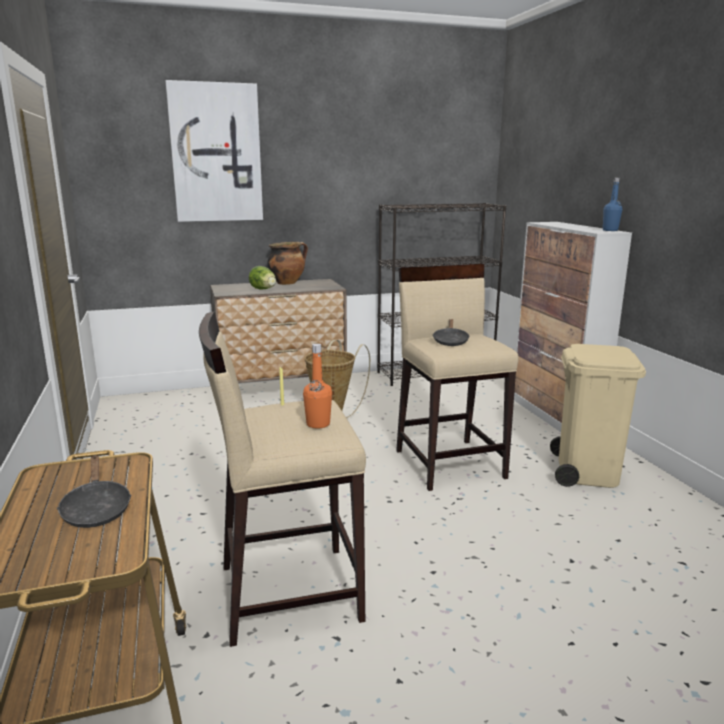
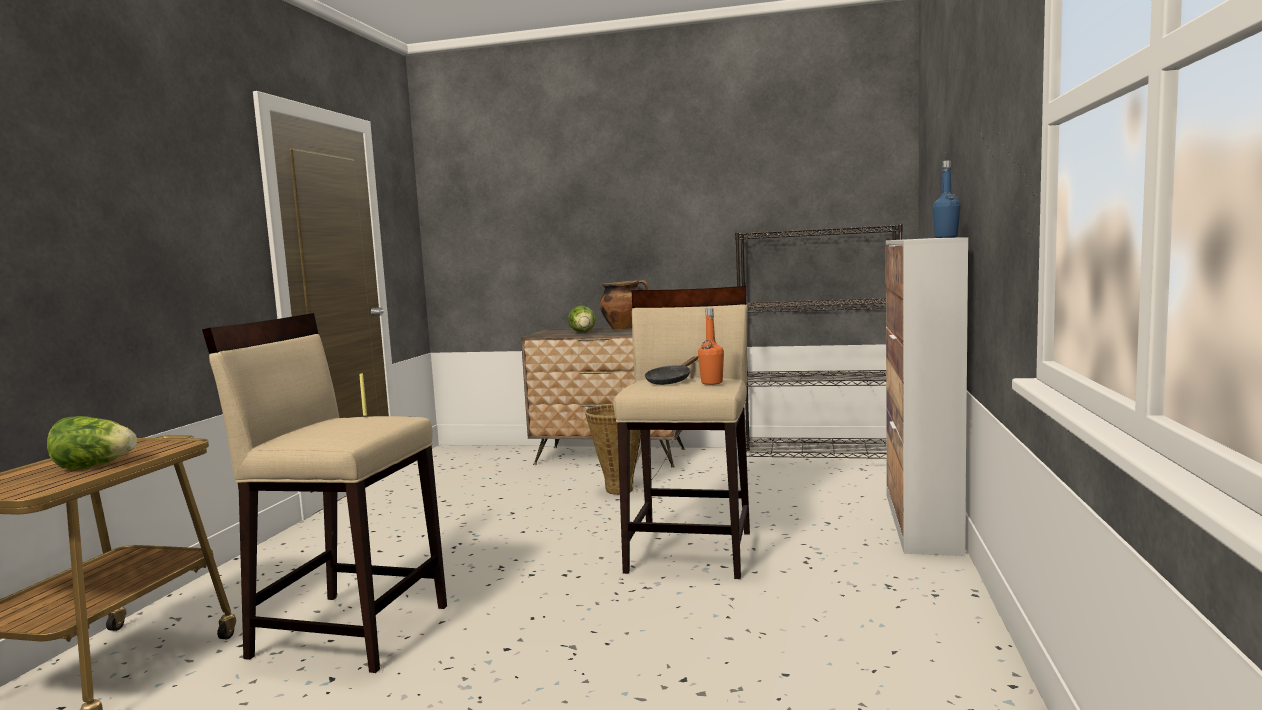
camera: 30 degrees right, 10 degrees down
black frying pan [57,455,132,528] -> lettuce [47,416,137,469]
picture [165,80,263,222] -> none
orange bottle [303,344,332,429] -> orange bottle moved to [698,308,724,385]
beige trash can [550,344,646,488] -> none

